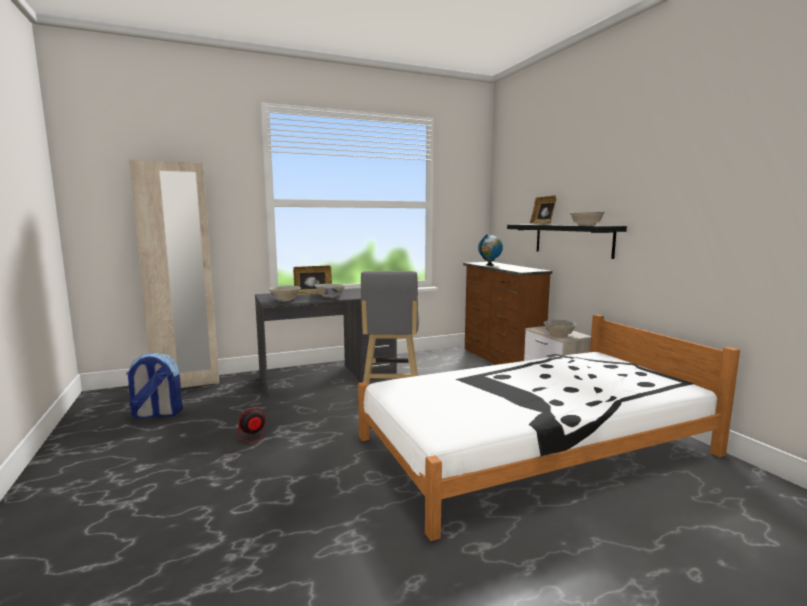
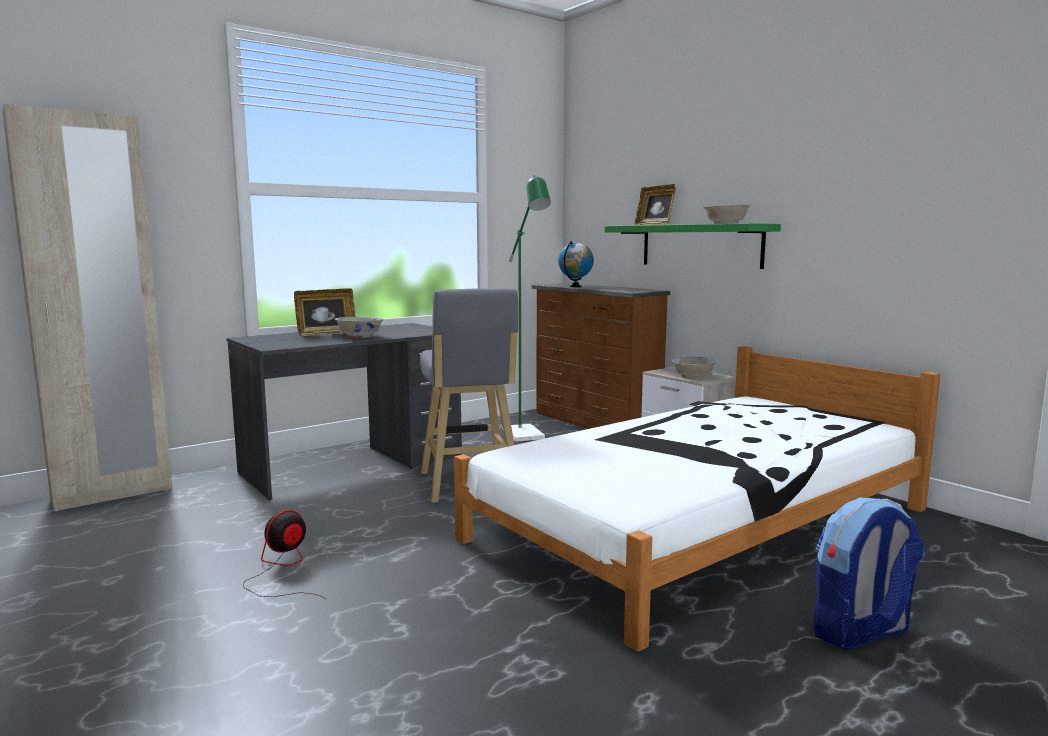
camera: 15 degrees left, 0 degrees up
backpack [126,353,183,419] -> backpack moved to [814,497,924,650]
white bowl [269,286,301,301] -> none
black shelf [507,224,627,259] -> green shelf [605,223,781,269]
none -> green floor lamp [509,175,551,442]

